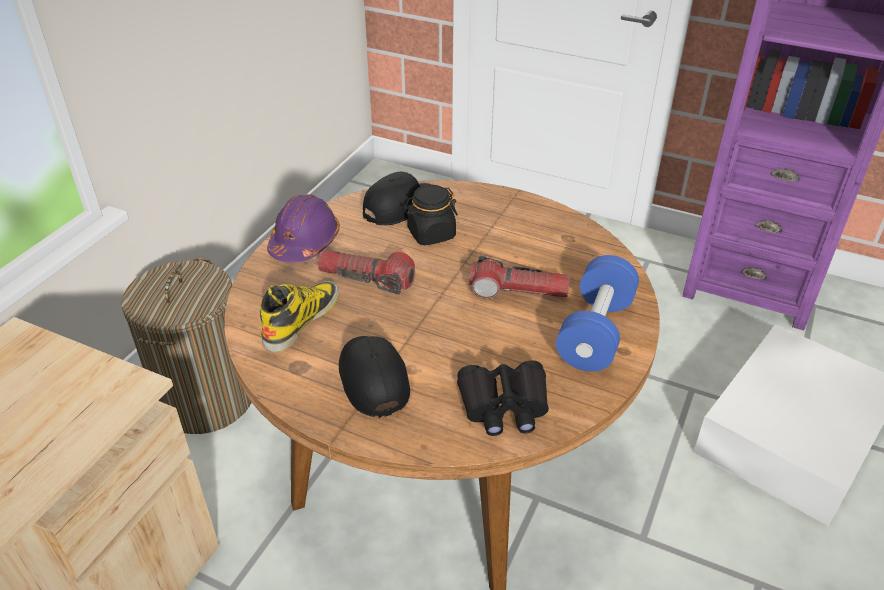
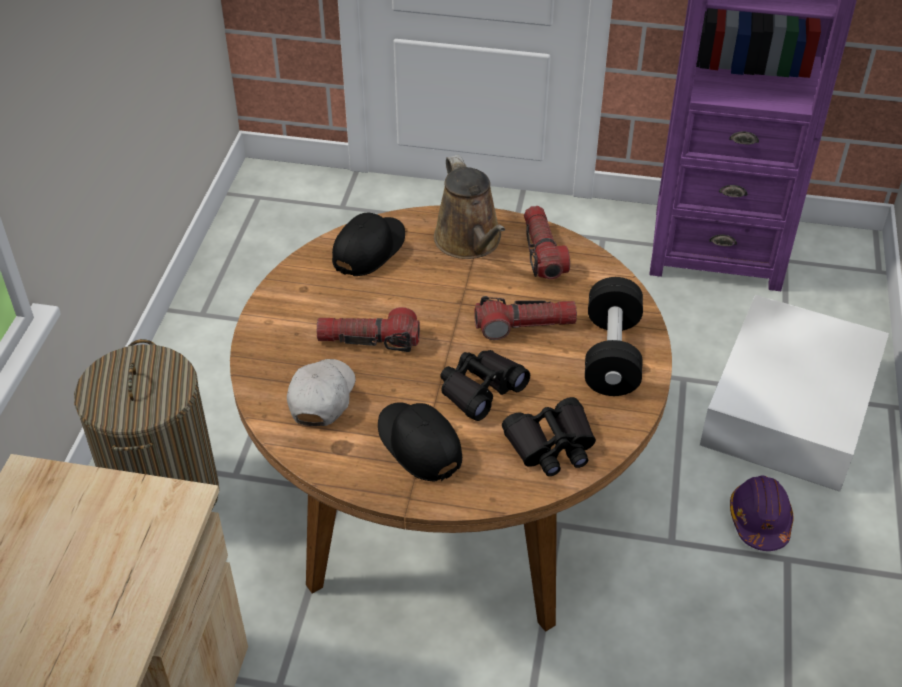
camera: 15 degrees left, 5 degrees up
boot [260,281,339,352] -> white cap [287,359,356,426]
purple hard hat [267,194,340,262] -> purple hard hat moved to [730,476,794,551]
black jar [404,185,458,245] -> none
blue dumbbell [556,255,639,372] -> black dumbbell [585,277,643,396]
none -> brown watering can [434,155,505,259]
none -> black binoculars [441,350,530,421]
none -> flashlight [524,206,570,279]

